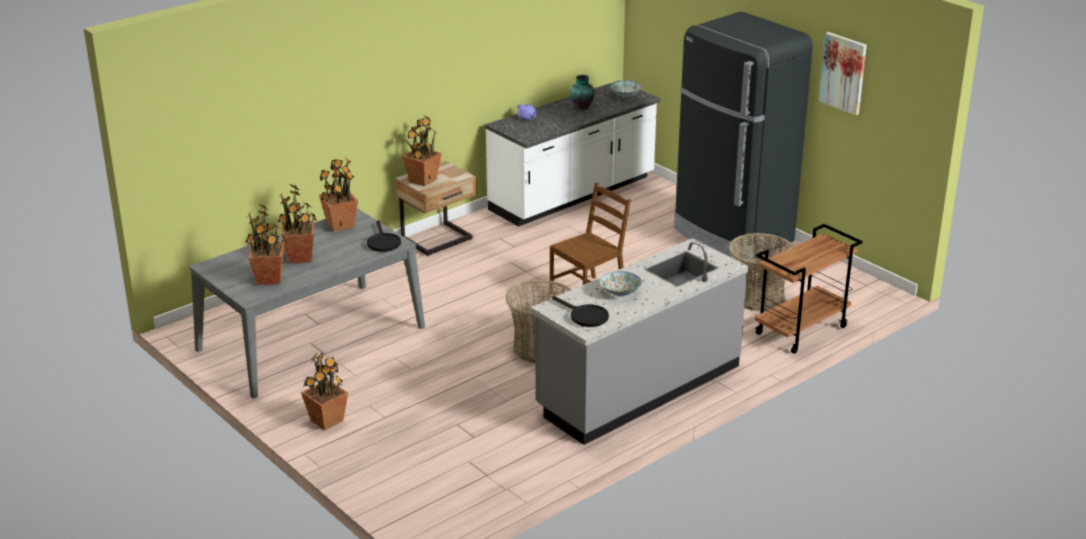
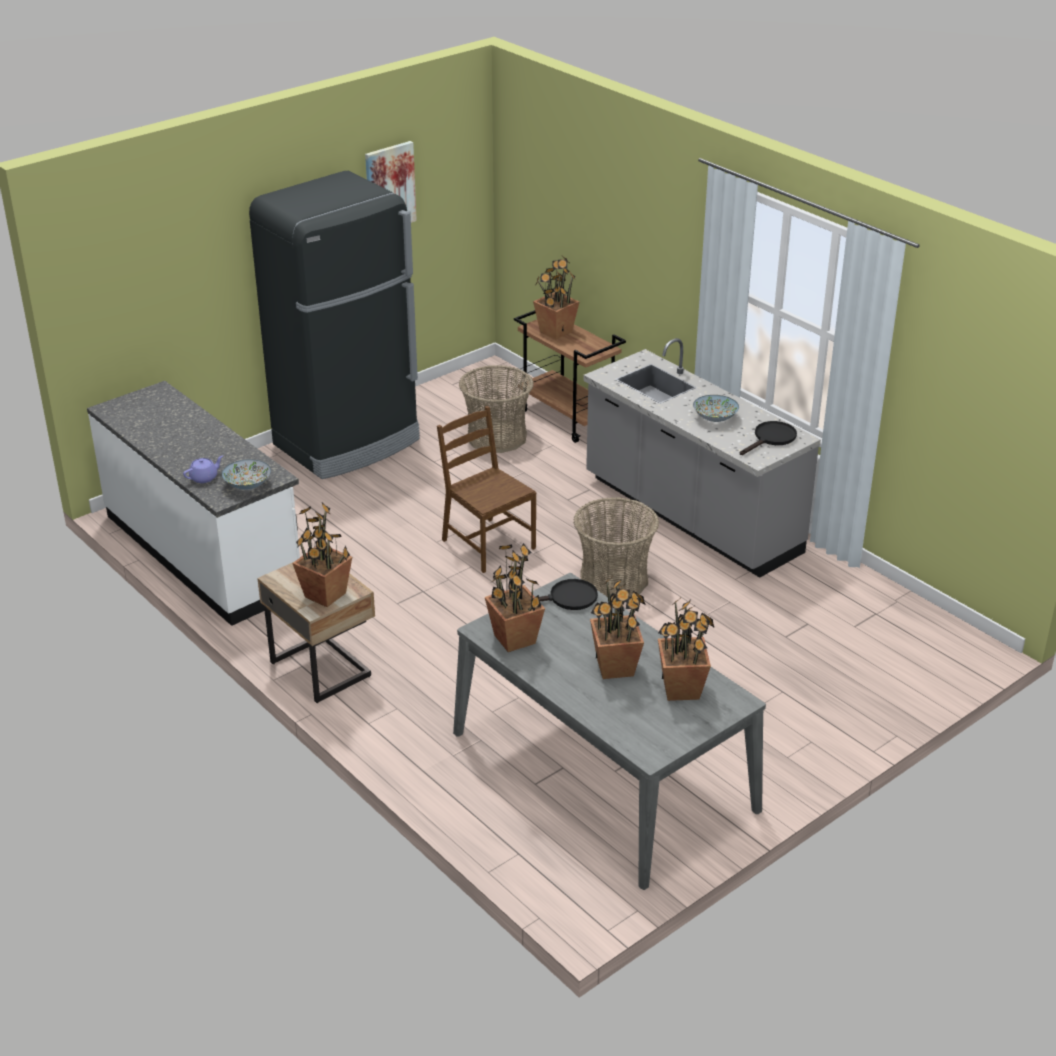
camera: 90 degrees left, 5 degrees up
potted plant [301,352,348,430] -> potted plant moved to [533,257,580,339]
vase [570,75,594,110] -> none
bowl [610,81,642,97] -> bowl moved to [221,460,271,490]

